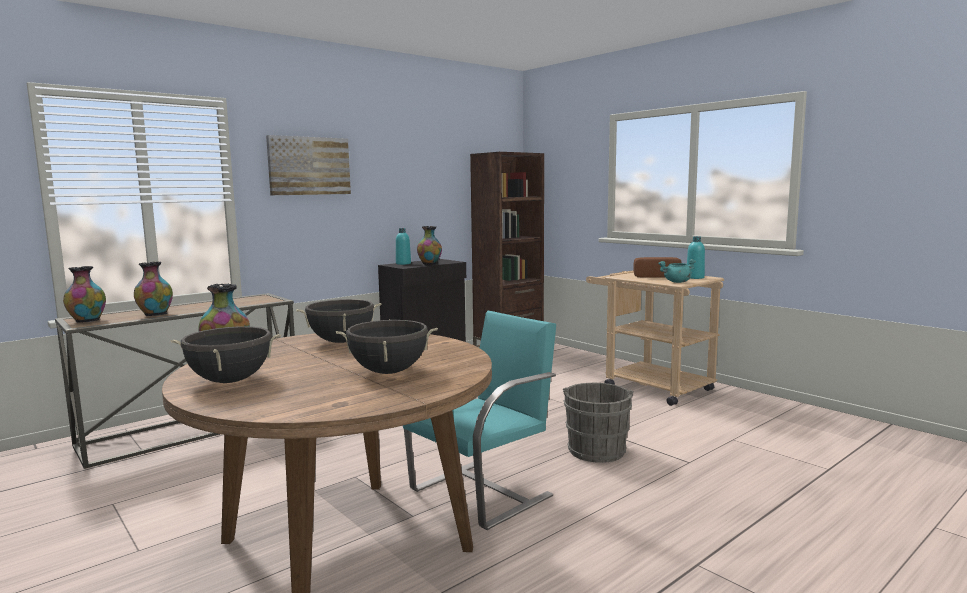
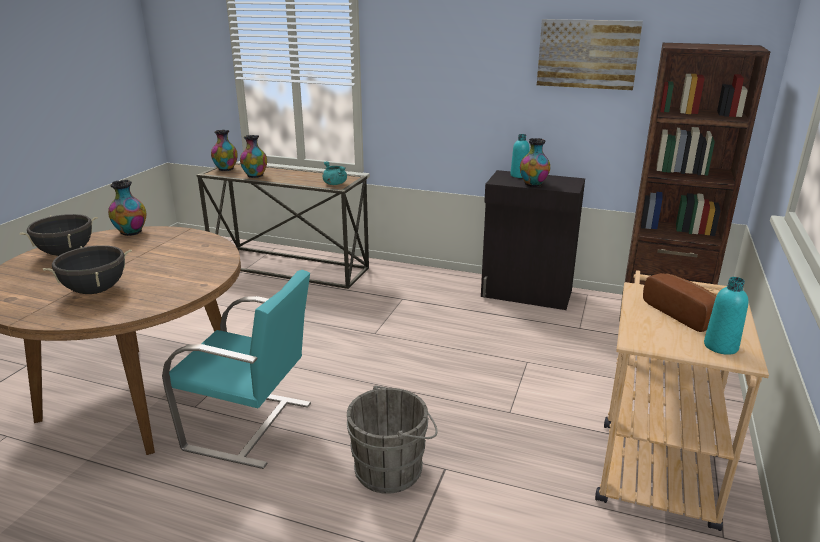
camera: 60 degrees right, 15 degrees up
picture [266,135,351,195] -> picture moved to [537,19,643,90]
black cooking pot [296,299,381,343] -> none
turquoise cooking pot [658,259,696,283] -> turquoise cooking pot moved to [323,161,347,185]

